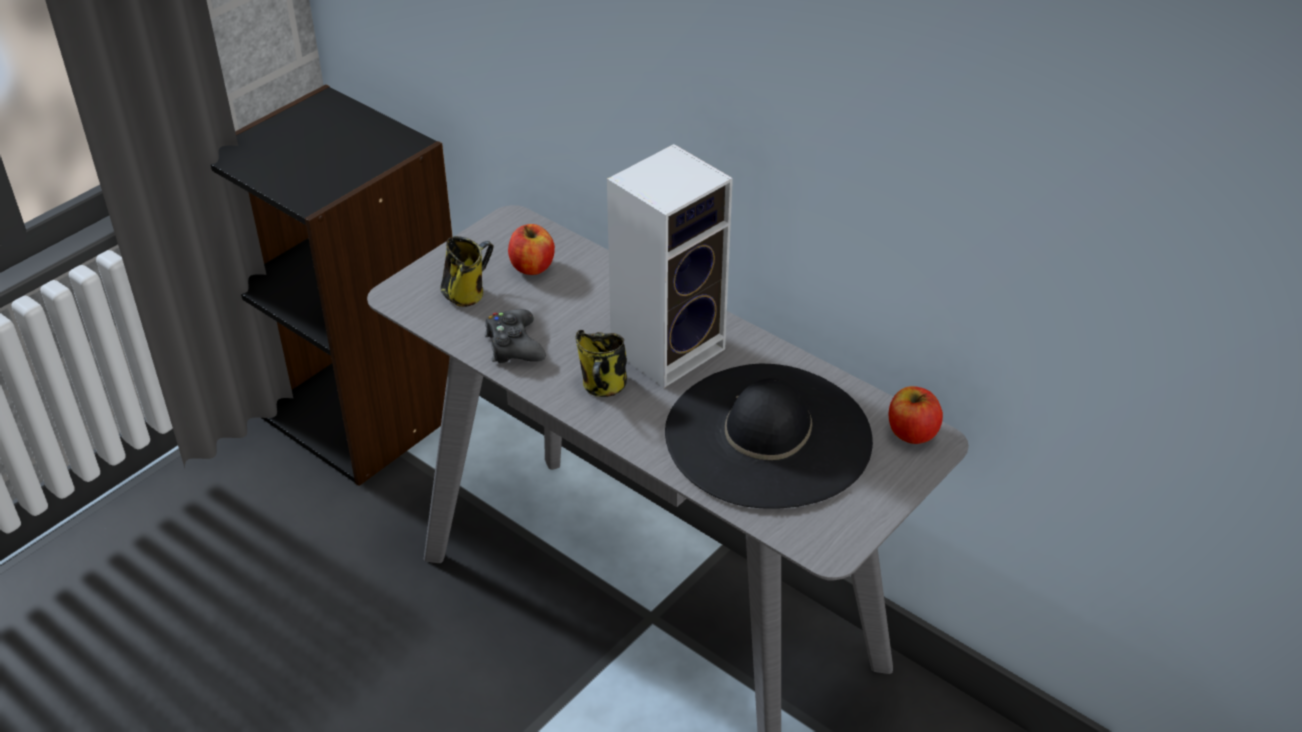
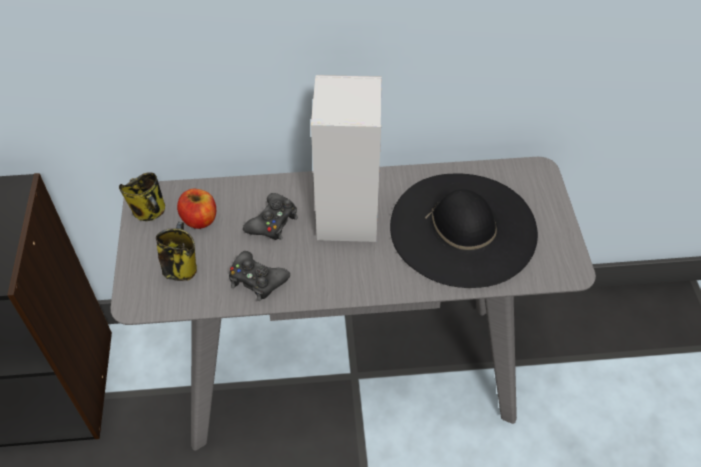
camera: 45 degrees left, 10 degrees up
mug [575,330,627,397] -> mug moved to [119,172,165,221]
apple [889,386,943,444] -> none
none -> black game controller [243,193,298,240]

